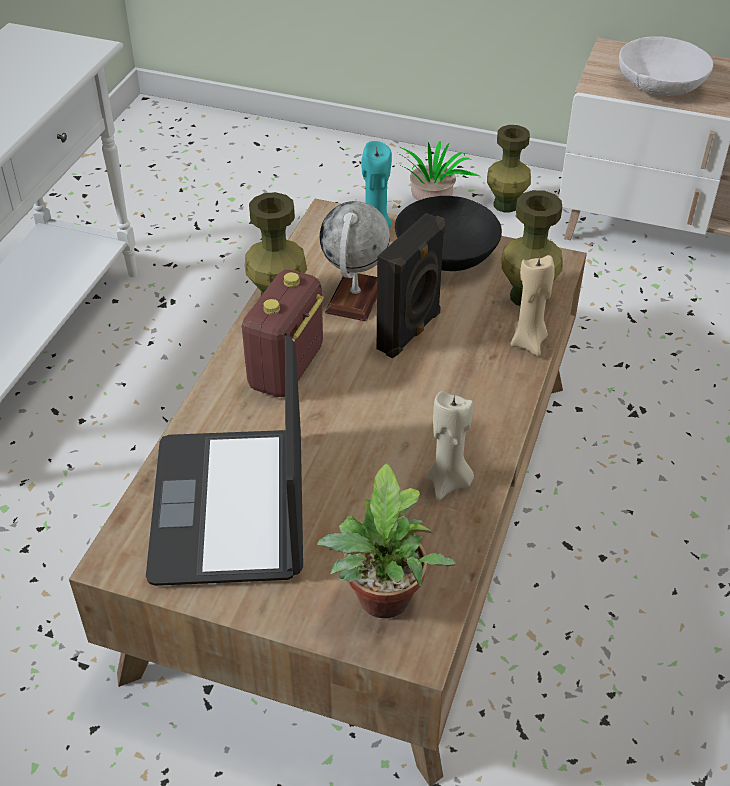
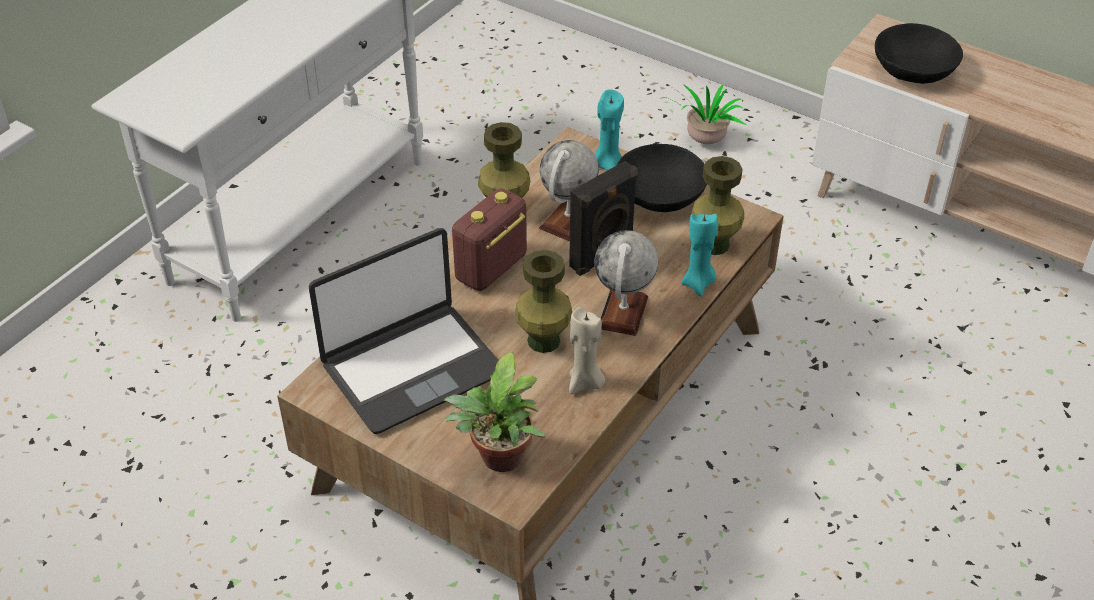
camera: 15 degrees right, 0 degrees up
laptop [146,336,303,586] -> laptop turned 135 degrees counterclockwise [309,228,499,434]
green vase [487,125,531,213] -> green vase moved to [515,250,572,353]
beige candle [511,255,555,356] -> turquoise candle [681,214,718,296]
white bowl [619,36,713,96] -> black bowl [875,23,963,84]
none -> globe [594,230,658,336]

